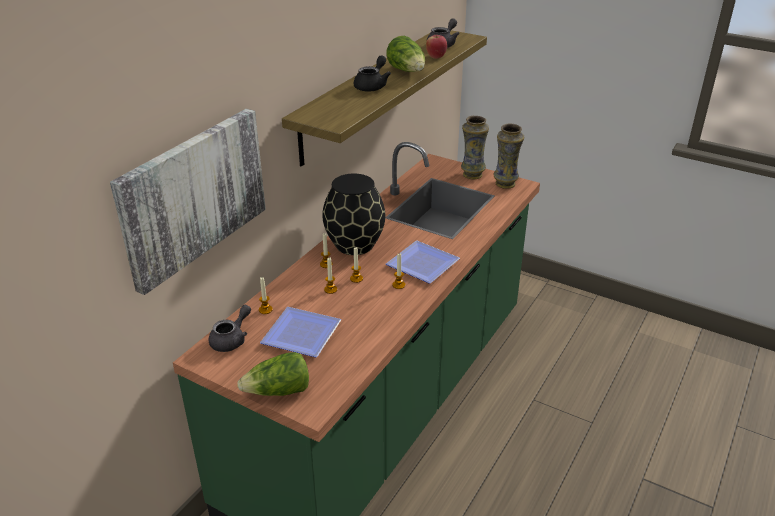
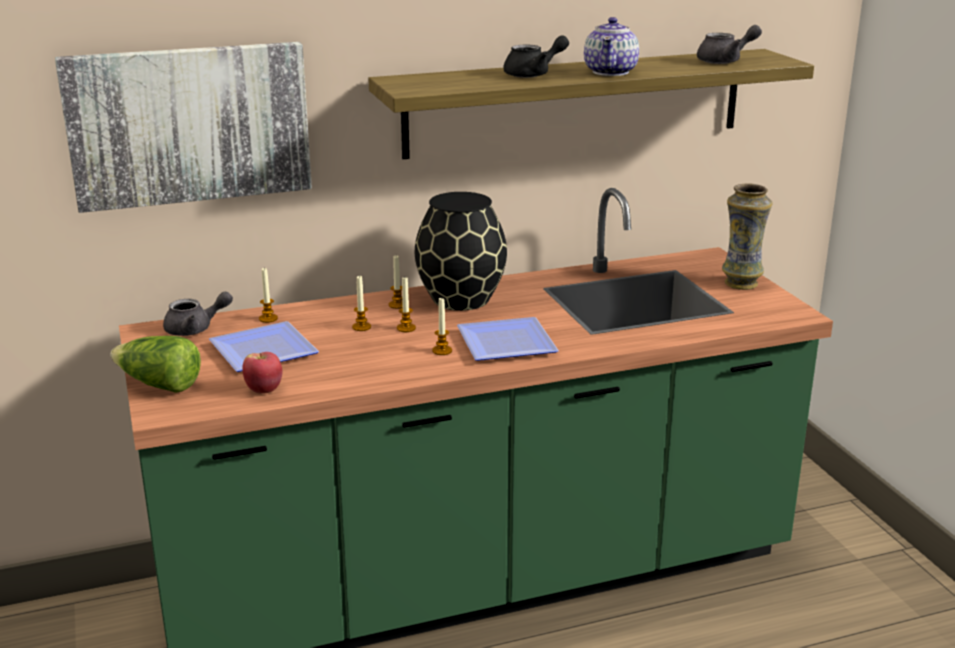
camera: 40 degrees right, 10 degrees down
lettuce [386,36,425,72] -> teapot [584,17,639,76]
apple [426,35,447,59] -> apple moved to [242,352,282,394]
vase [493,124,524,189] -> none

